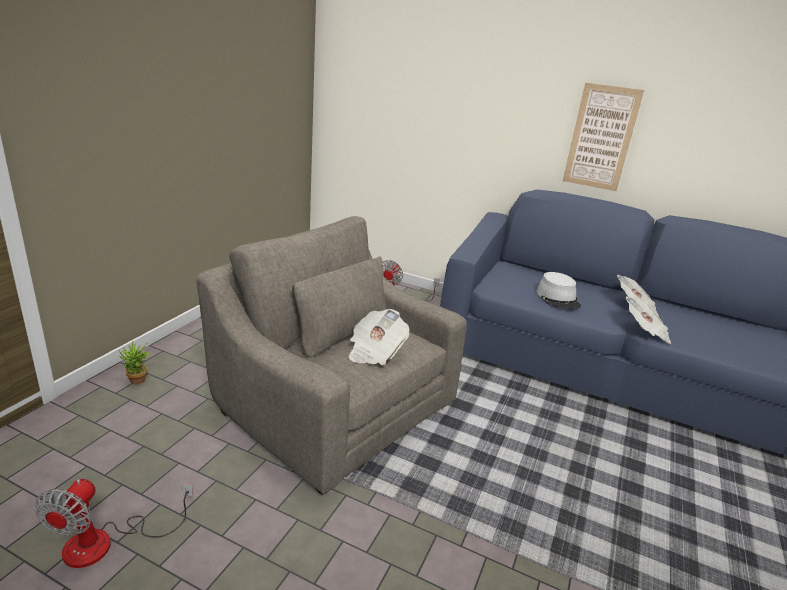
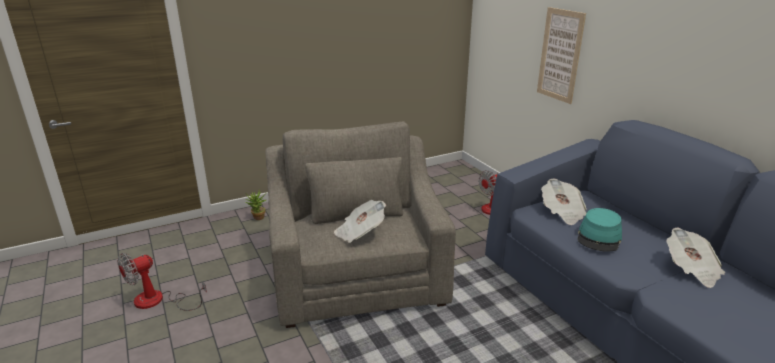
camera: 40 degrees right, 0 degrees up
grey hat [537,272,581,309] -> turquoise hat [577,208,622,252]
picture [563,83,644,191] -> picture moved to [537,7,586,104]
newspaper [626,296,671,344] -> newspaper moved to [541,179,587,225]

